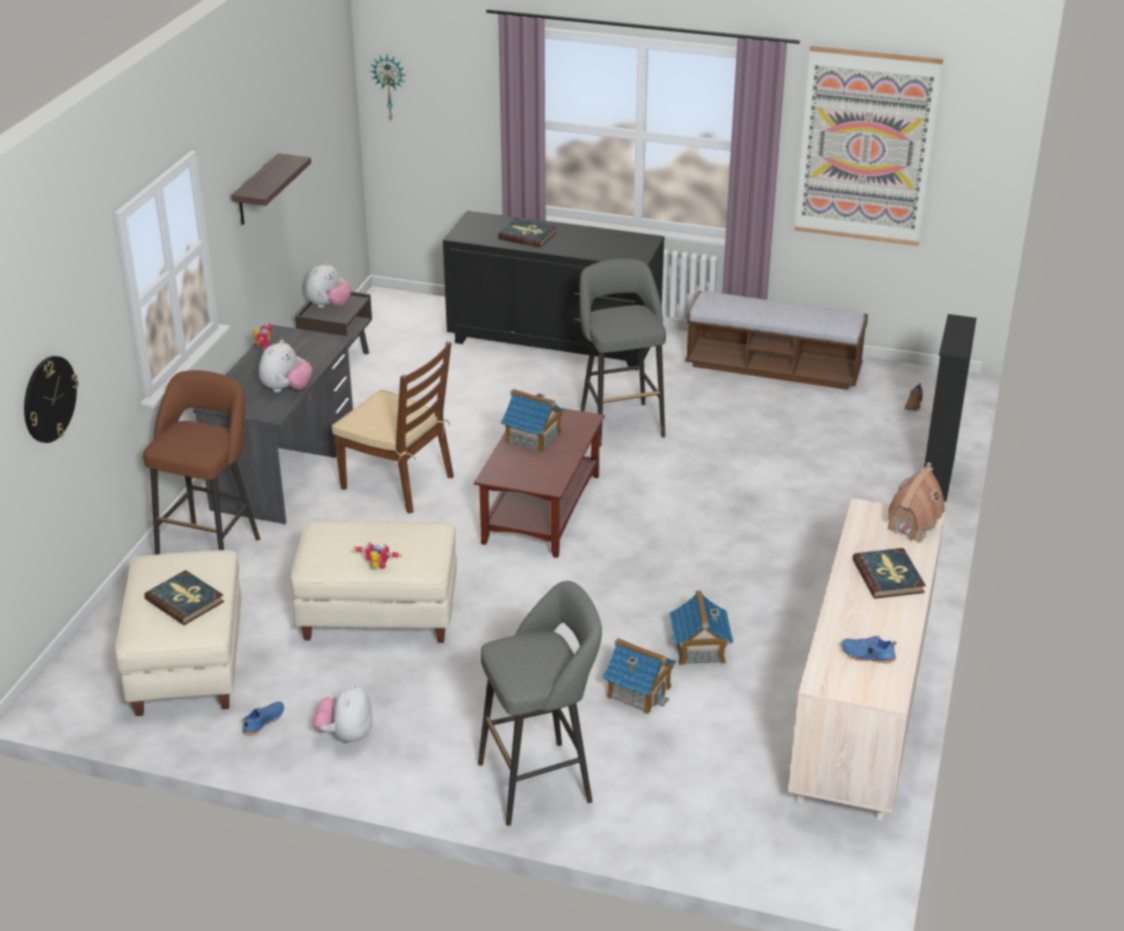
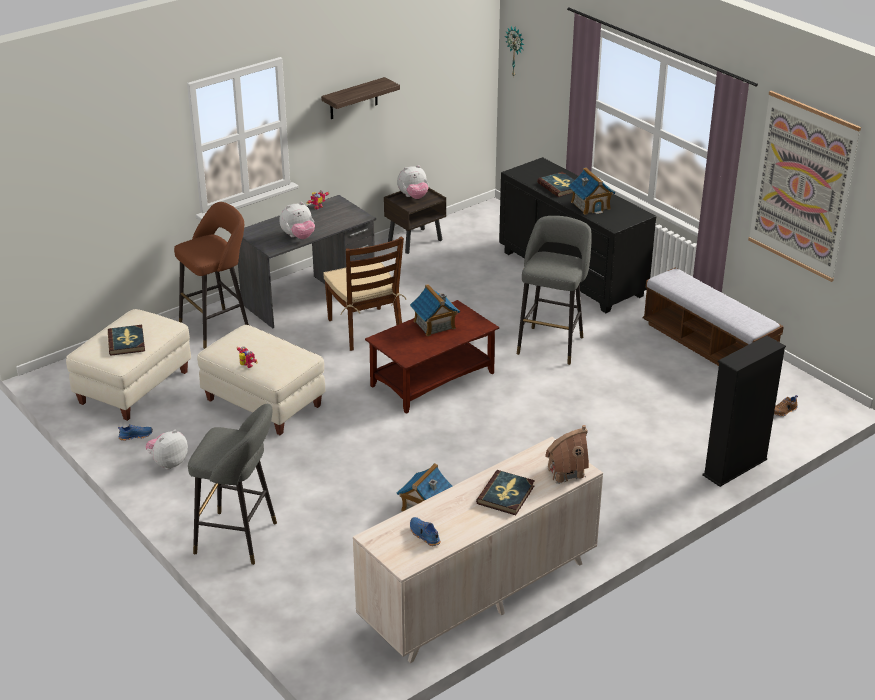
camera: 35 degrees right, 0 degrees up
wall clock [24,356,79,443] -> none
toy house [603,638,676,715] -> toy house moved to [569,167,615,215]

